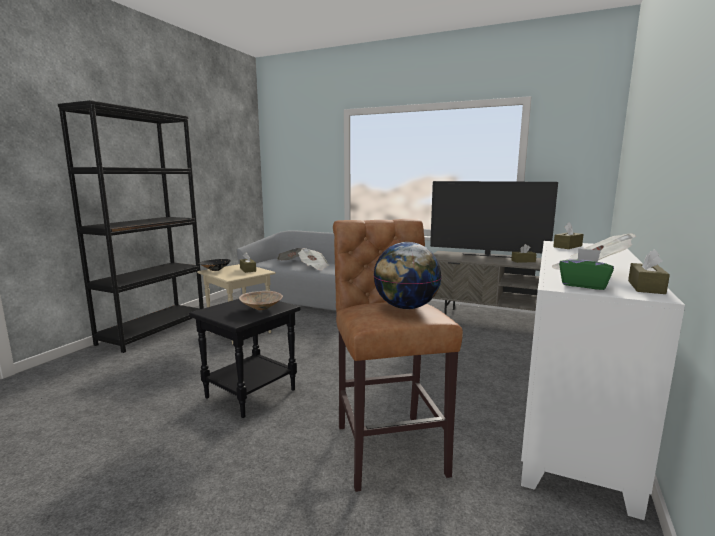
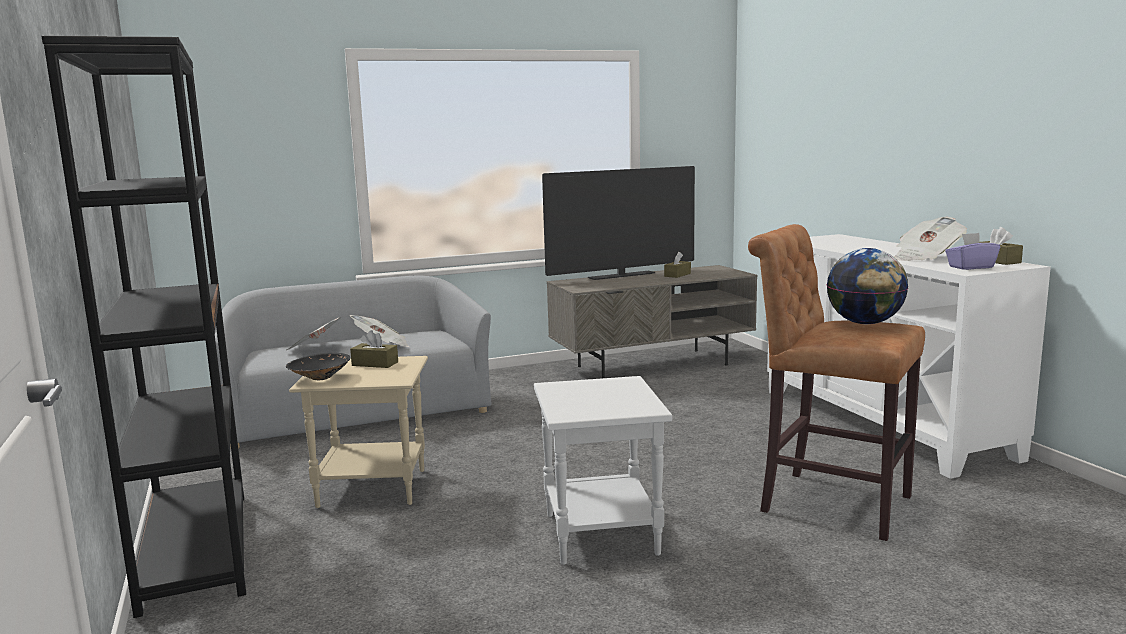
camera: 45 degrees left, 0 degrees up
black side table [189,299,300,418] -> white side table [534,376,672,565]
beige bowl [239,291,283,310] -> none
brown tissue box [553,222,584,249] -> none
green tissue box [559,248,614,290] -> purple tissue box [945,233,1000,270]

